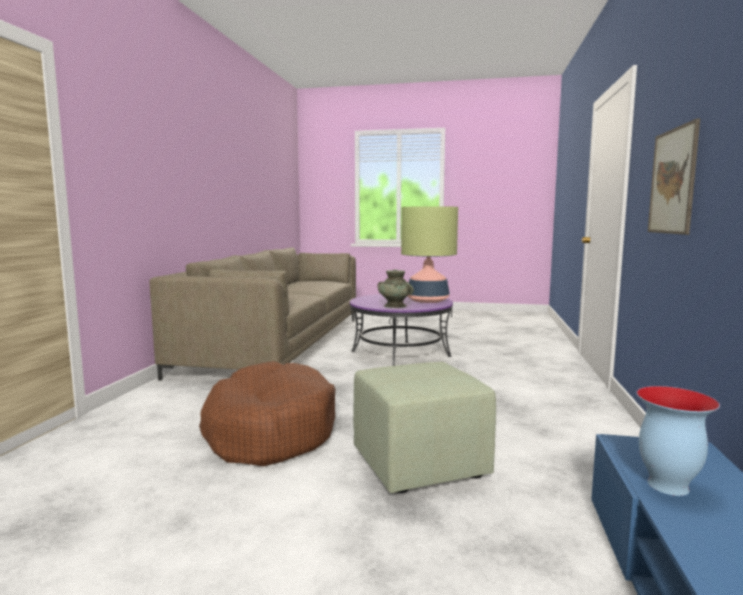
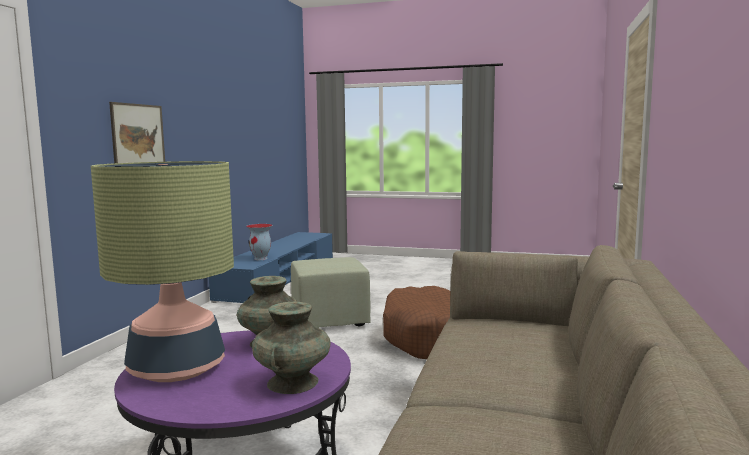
camera: 175 degrees left, 0 degrees up
none -> turquoise vase [252,302,331,394]

